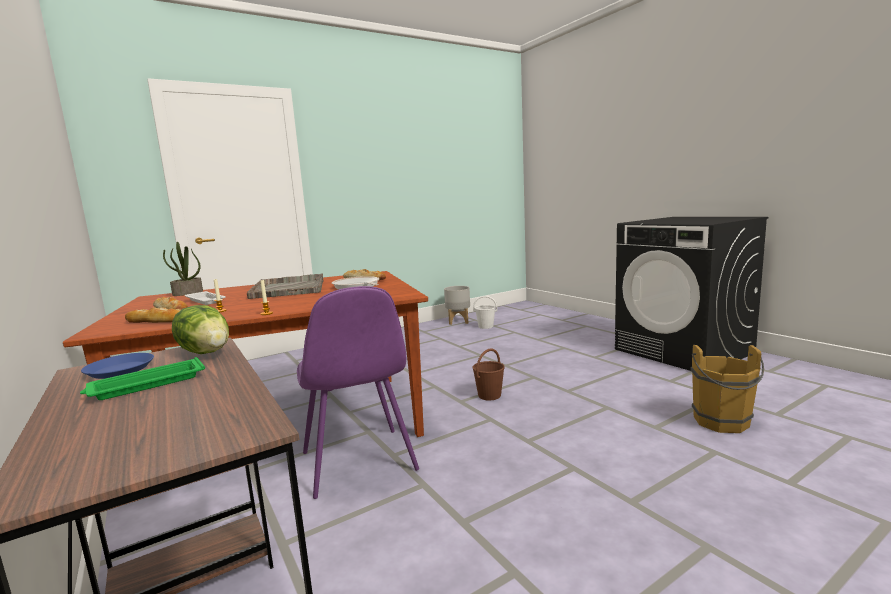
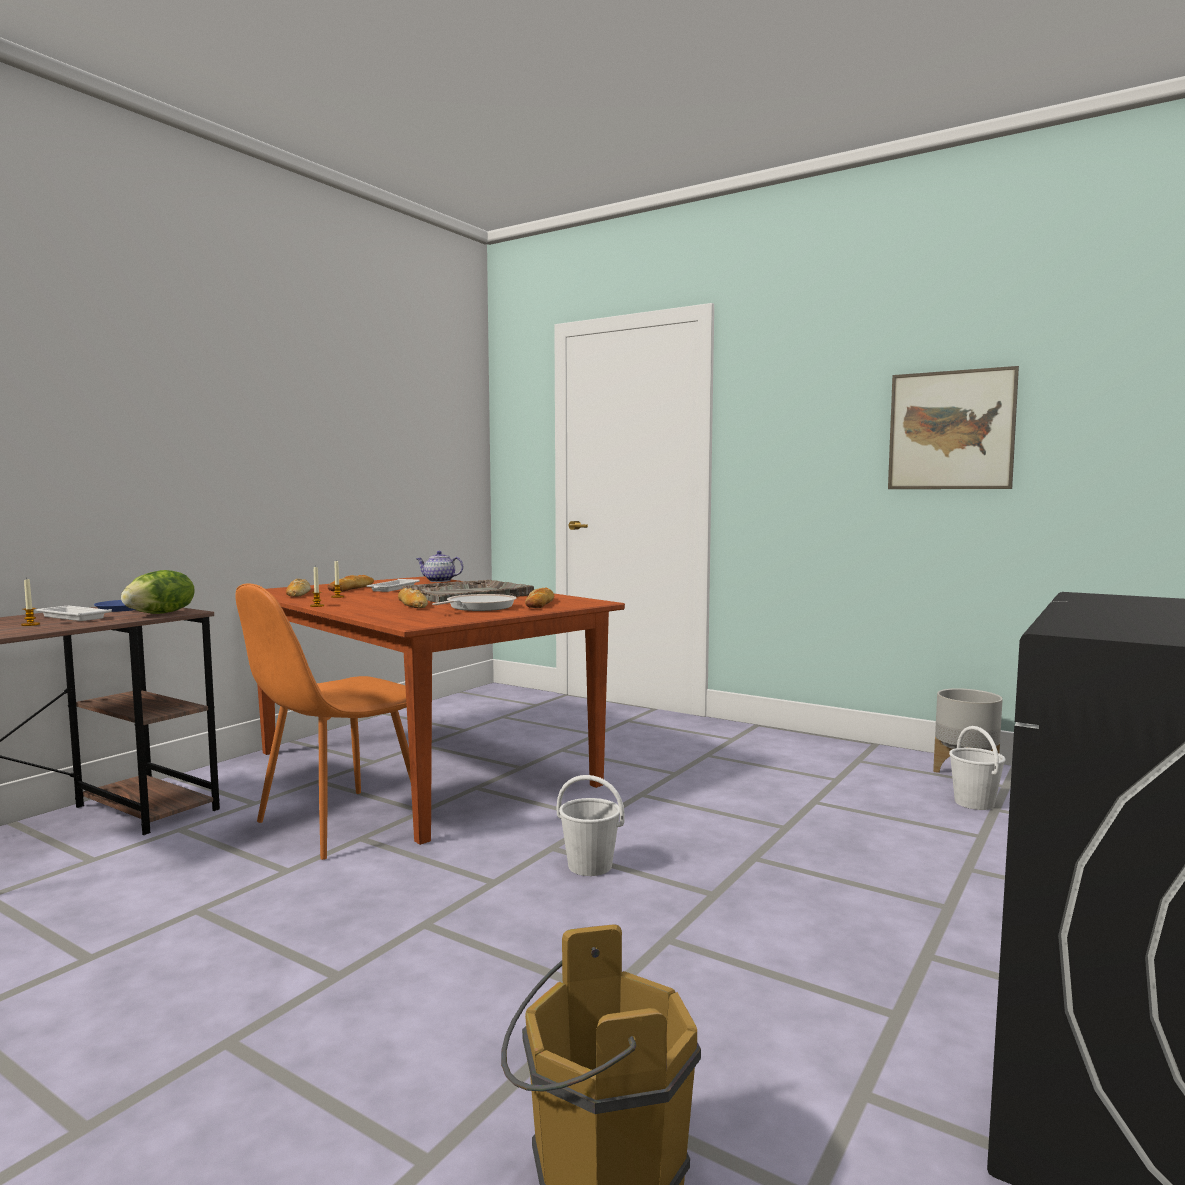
camera: 65 degrees right, 5 degrees down
green tray [80,357,205,400] -> white tray [36,606,112,621]
potted plant [163,242,203,296] -> teapot [416,551,463,582]
purple chair [297,286,419,499] -> orange chair [235,584,411,860]
brown bucket [472,348,505,400] -> white bucket [557,775,625,876]
none -> candle [21,579,40,626]
none -> bread [398,588,428,608]
none -> picture [888,366,1019,489]

